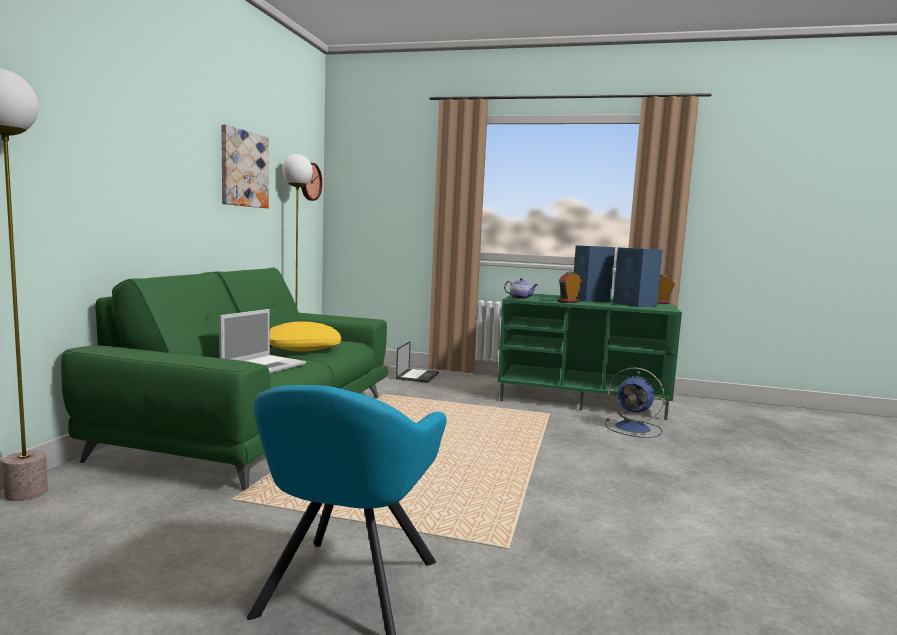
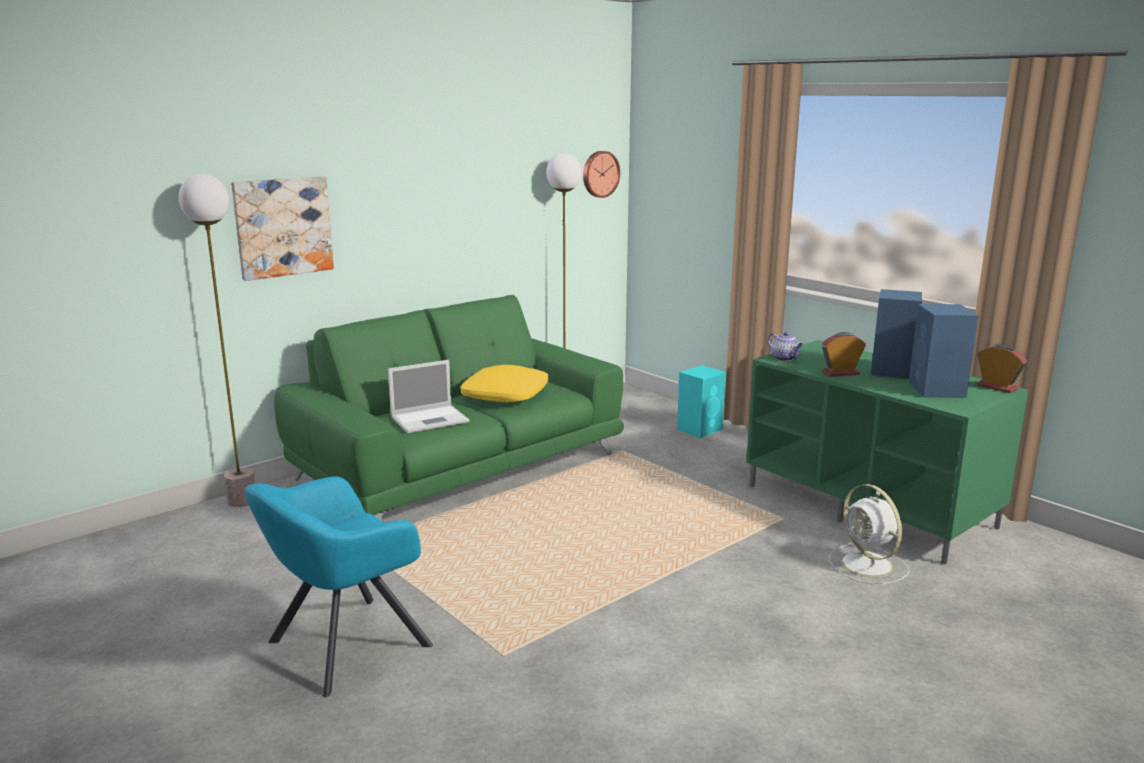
camera: 35 degrees right, 10 degrees up
picture [221,125,269,208] -> picture moved to [231,176,334,281]
laptop [396,341,439,383] -> turquoise speaker [677,365,726,438]
blue fan [605,368,665,438] -> white fan [829,484,910,584]

